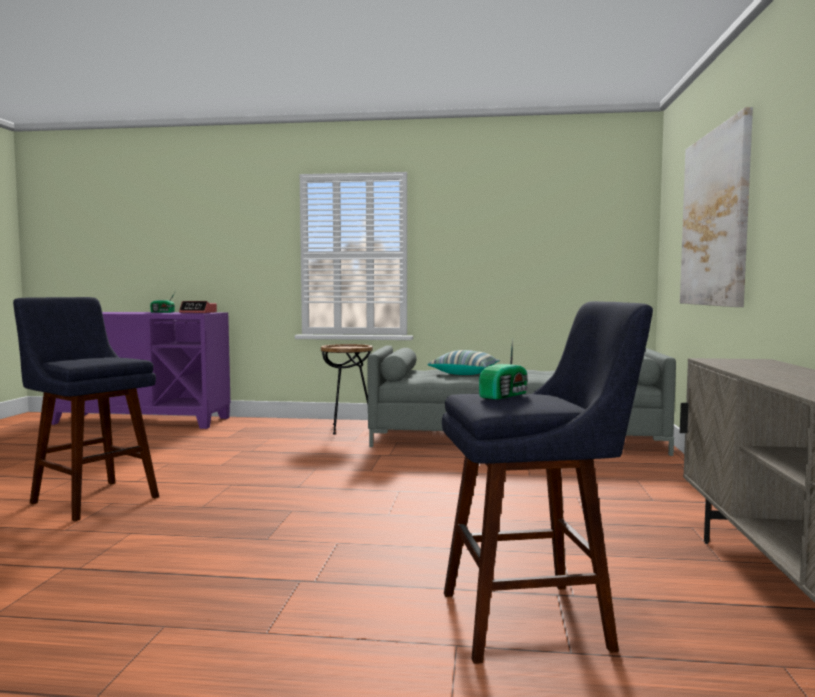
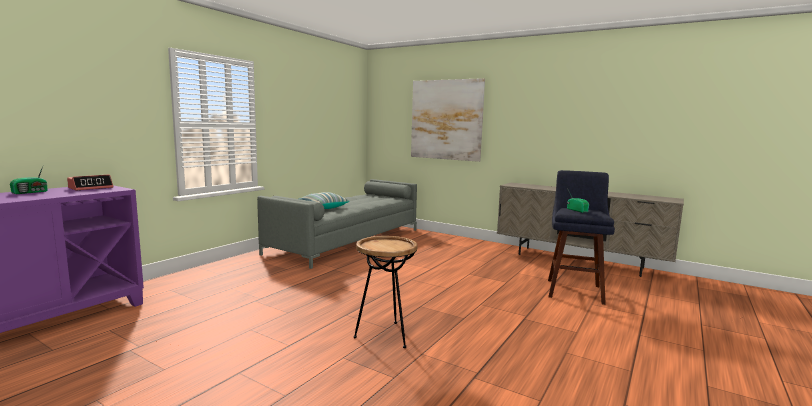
camera: 65 degrees left, 5 degrees up
blue stool [13,297,159,521] -> none
brown side table [321,344,373,435] -> brown side table moved to [354,236,418,348]

